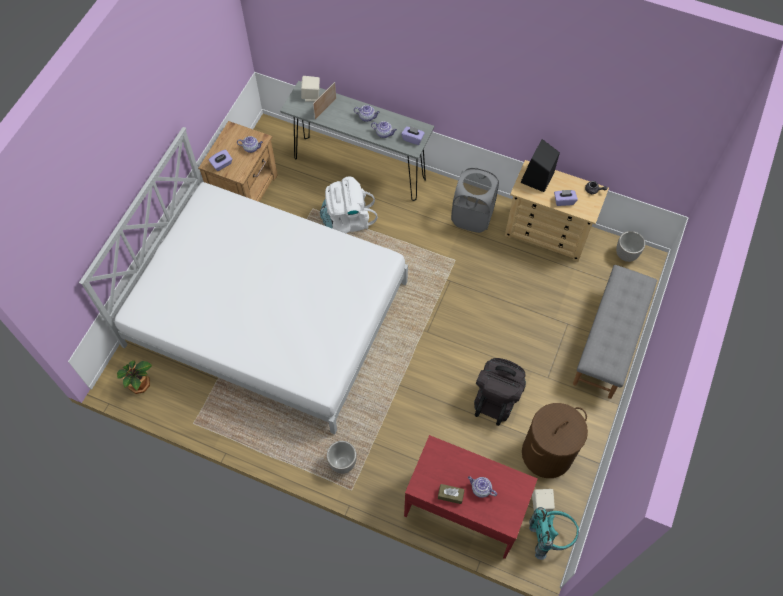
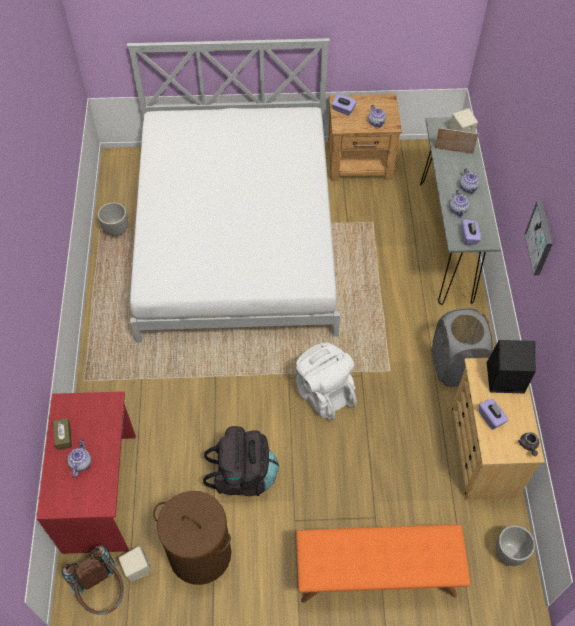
camera: 65 degrees right, 5 degrees down
potted plant [117,361,152,394] -> none
white backpack [320,177,378,233] -> white backpack moved to [296,342,357,420]
planter [327,441,357,474] -> planter moved to [98,202,128,236]
turquoise backpack [529,507,579,560] -> brown backpack [62,545,124,615]
grey bench [573,265,657,399] -> orange bench [296,524,471,603]
none -> picture [524,201,553,275]

